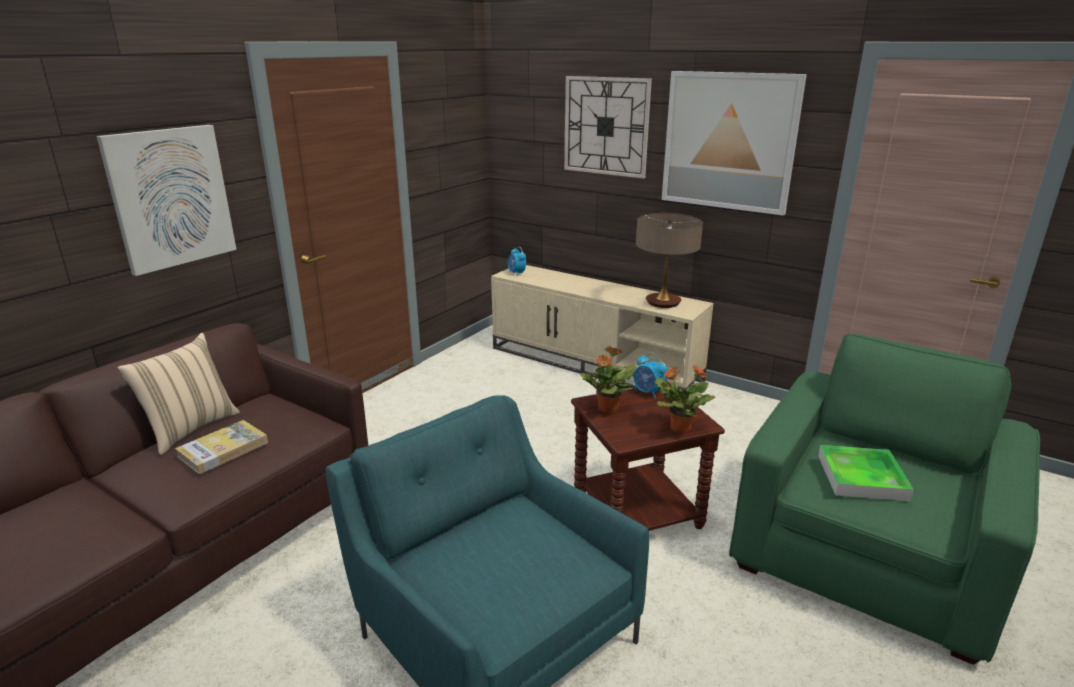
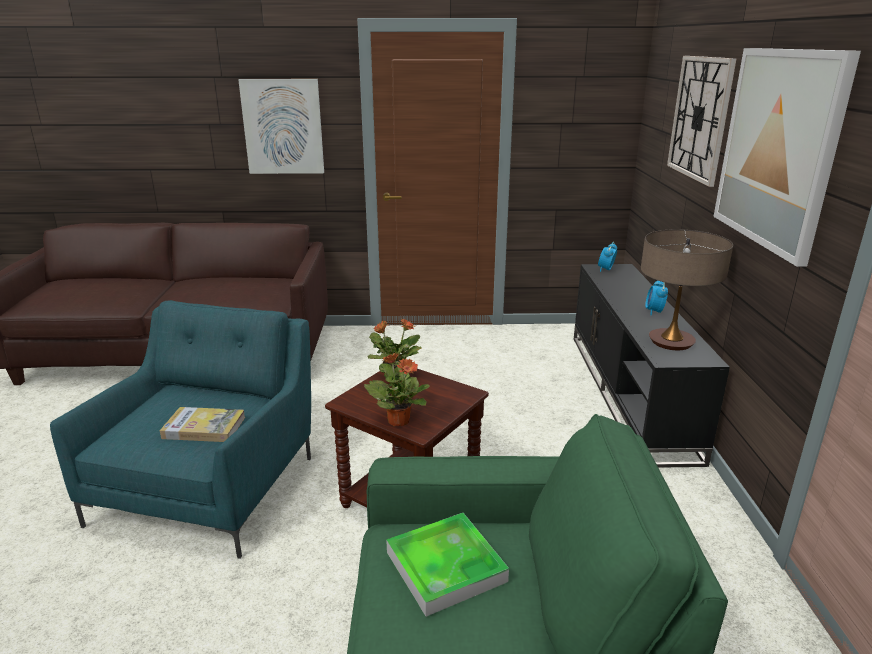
camera: 55 degrees right, 0 degrees up
beige pillow [117,333,240,455] -> none
book [175,420,268,474] -> book moved to [160,407,245,442]
beige tv stand [491,265,714,391] -> black tv stand [574,264,730,468]
alarm clock [634,353,668,398] -> alarm clock moved to [645,281,668,316]

